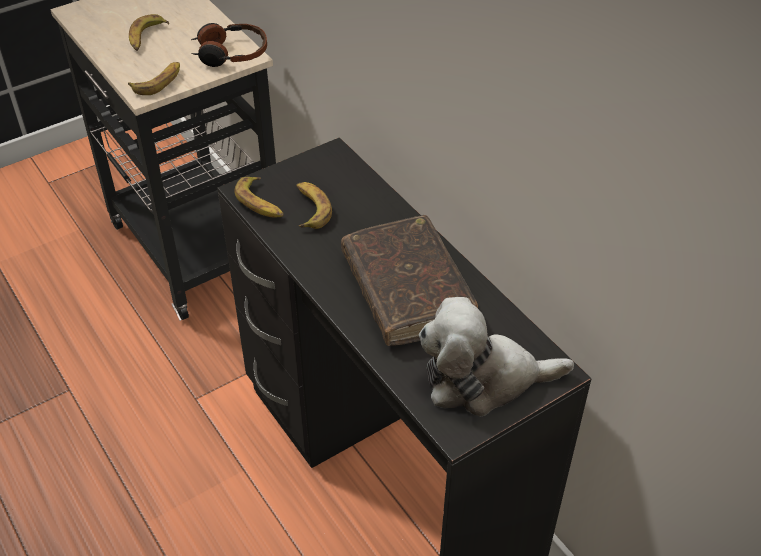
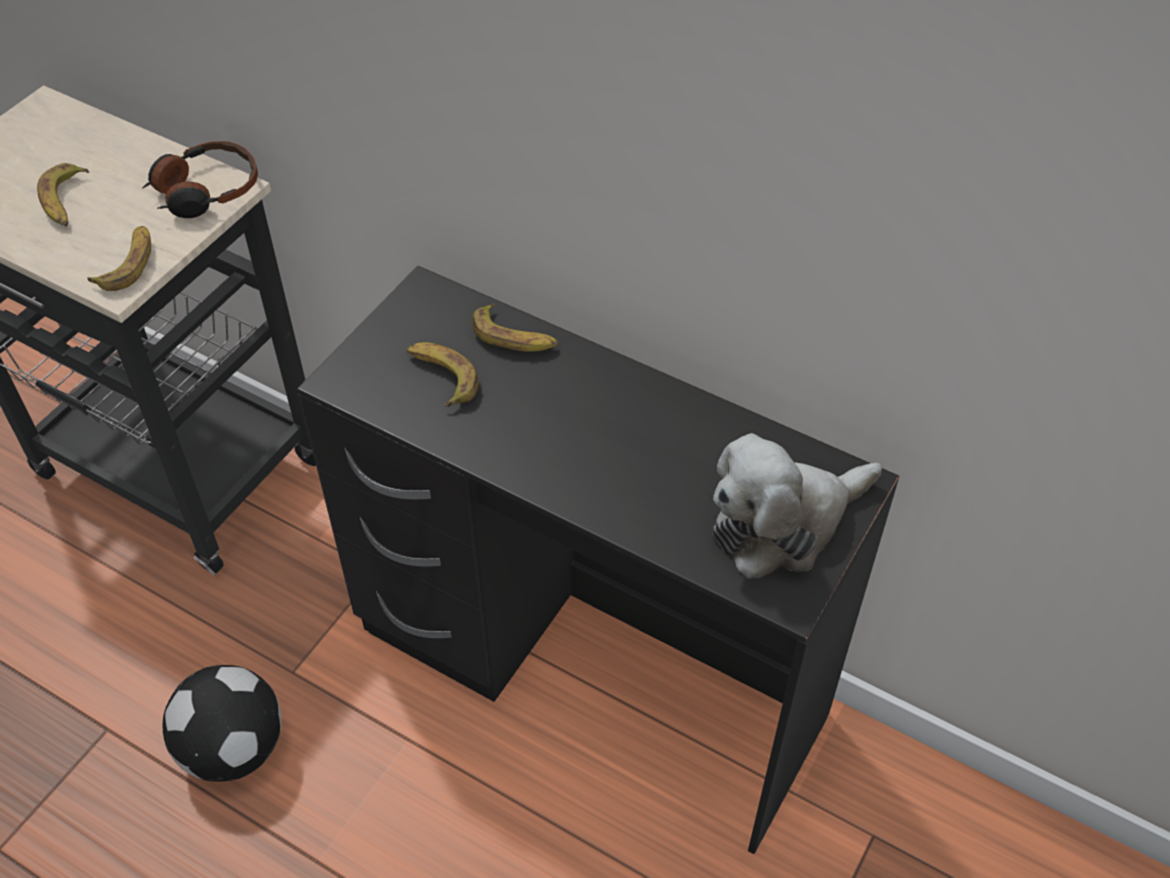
camera: 25 degrees left, 5 degrees up
banana [234,177,284,218] -> banana moved to [472,304,558,352]
brown book [341,215,478,346] -> none
none -> football [163,665,281,782]

